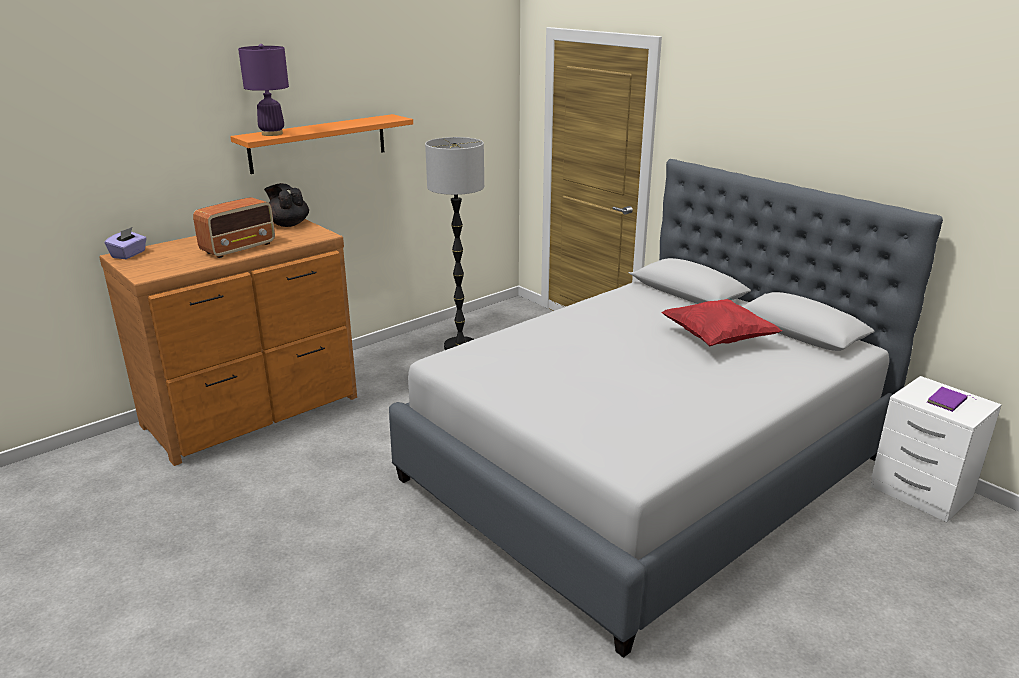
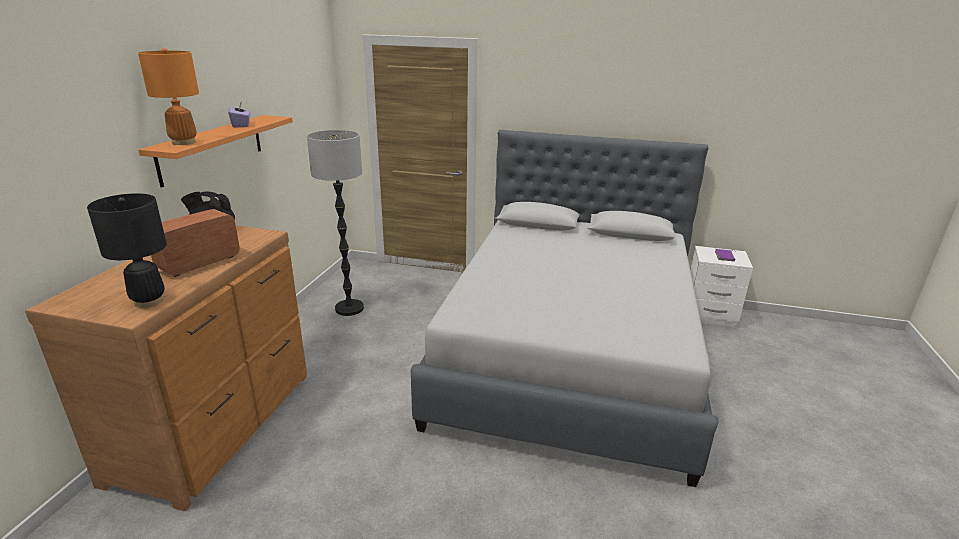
camera: 35 degrees left, 0 degrees up
purple tissue box [105,227,147,259] -> purple tissue box moved to [228,102,250,128]
radio [193,197,275,258] -> radio turned 150 degrees counterclockwise [151,209,239,277]
purple table lamp [238,44,289,136] -> orange table lamp [138,48,199,145]
red pillow [661,299,782,346] -> none
none -> black table lamp [87,193,167,308]

